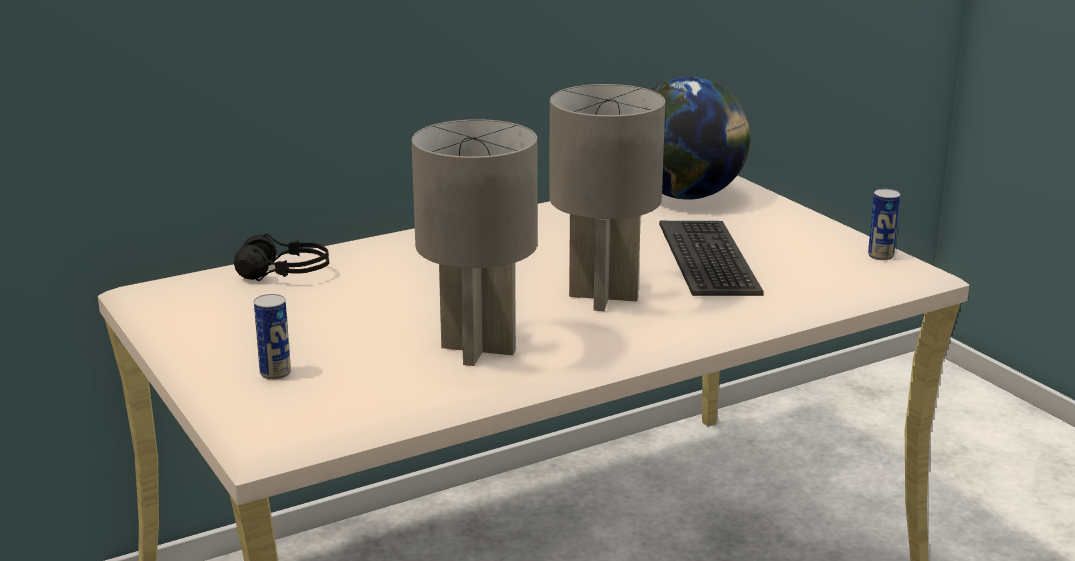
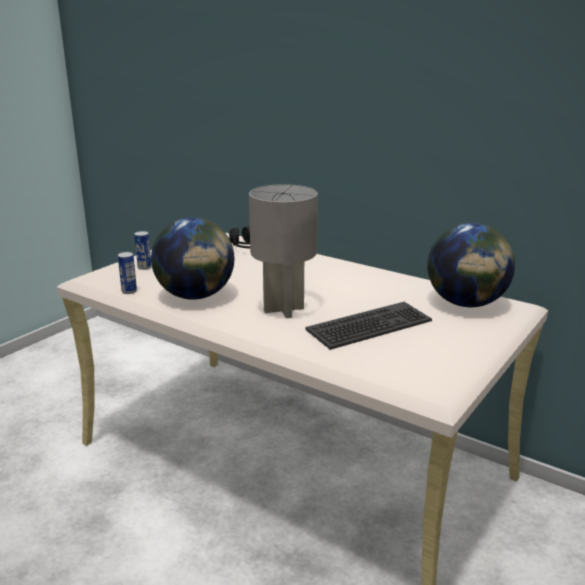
camera: 65 degrees right, 0 degrees up
grey table lamp [412,119,537,366] -> globe [151,217,234,300]
can [868,189,901,260] -> can moved to [118,252,137,294]

